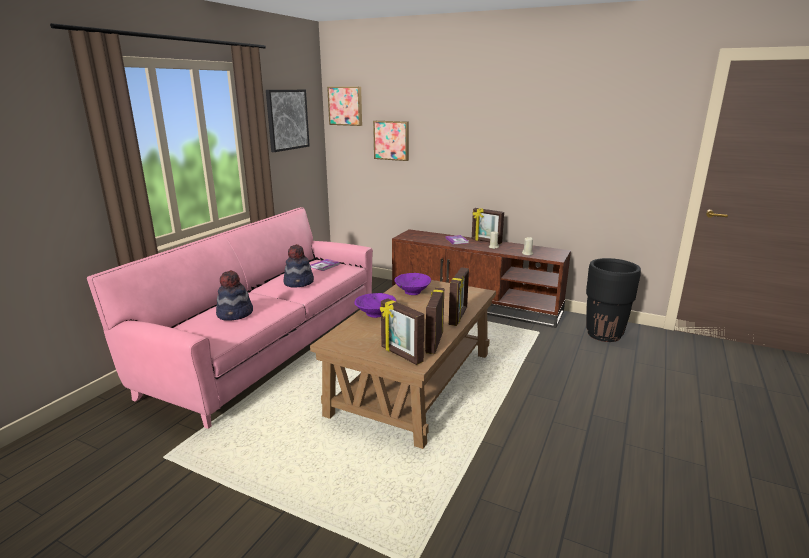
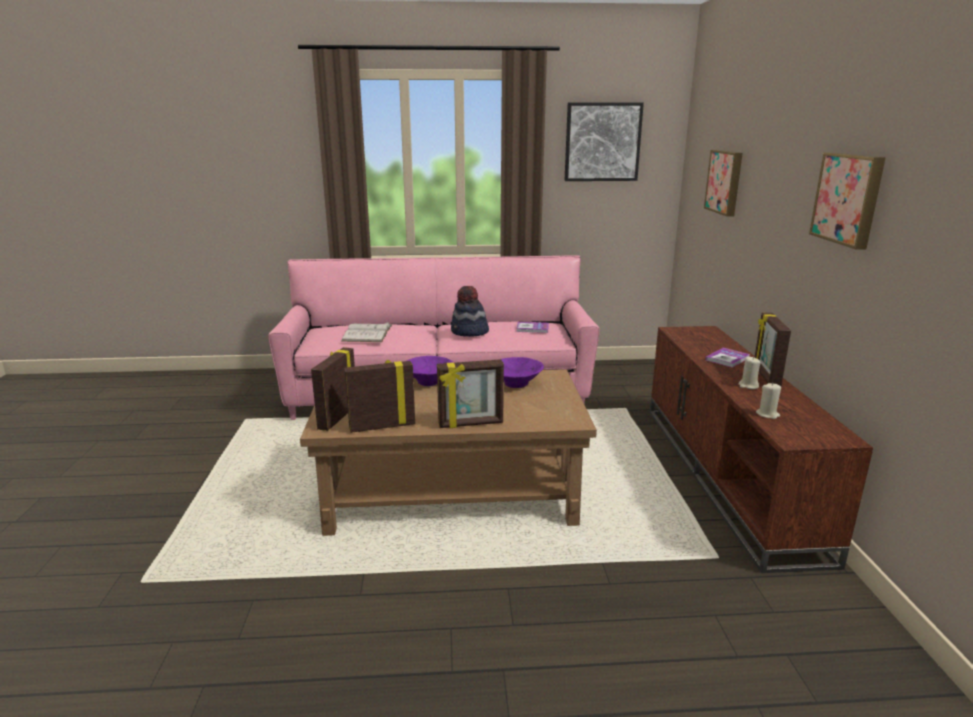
camera: 60 degrees right, 0 degrees up
hat [216,270,253,321] -> white book [341,322,392,342]
picture [327,87,362,126] -> picture moved to [809,152,886,250]
black planter [586,258,641,342] -> none

